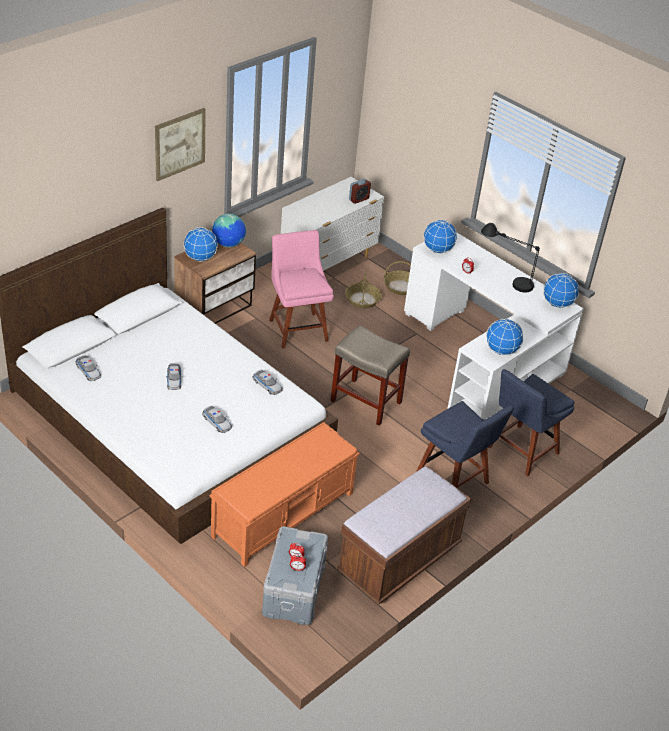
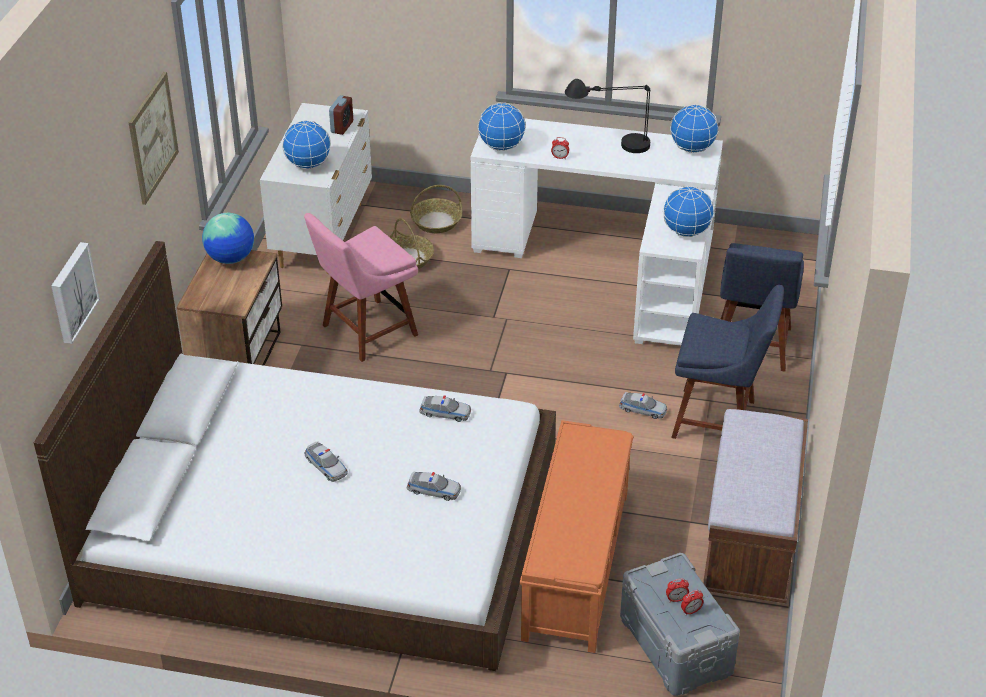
camera: 30 degrees left, 0 degrees up
toy car [76,355,101,381] -> toy car moved to [619,392,667,419]
globe [183,227,218,261] -> globe moved to [282,120,331,169]
pink chair [269,230,334,348] -> pink chair turned 75 degrees counterclockwise [304,213,418,362]
beige stool [331,325,410,426] -> none
none -> picture [51,242,100,344]

